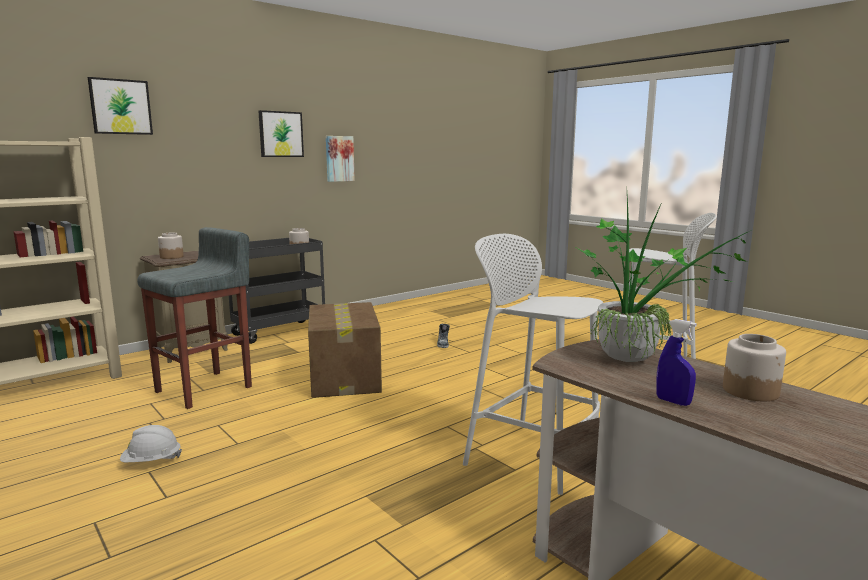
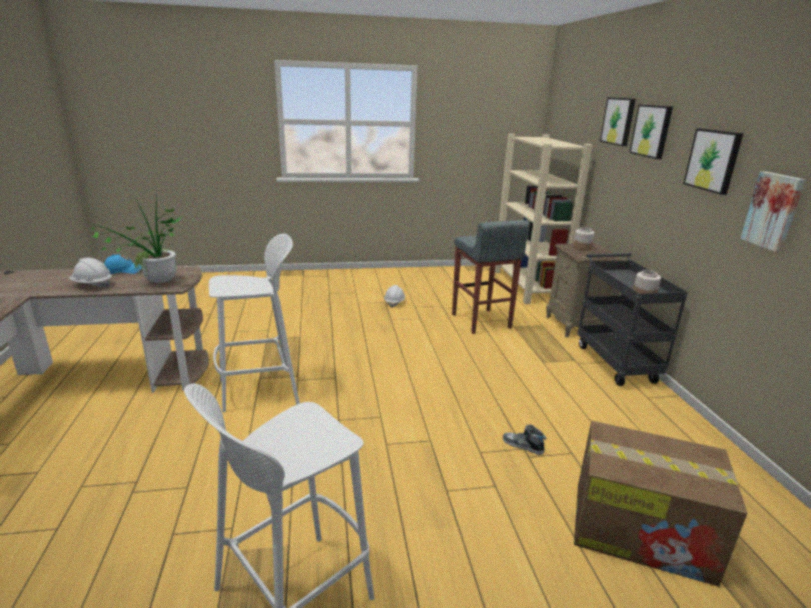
camera: 120 degrees right, 10 degrees up
cardboard box [308,302,382,398] -> cardboard box moved to [574,421,747,587]
blue spray bottle [656,319,697,406] -> blue cap [104,254,141,274]
jar [723,334,786,401] -> white hard hat [69,258,112,288]
none -> picture [629,104,673,159]

